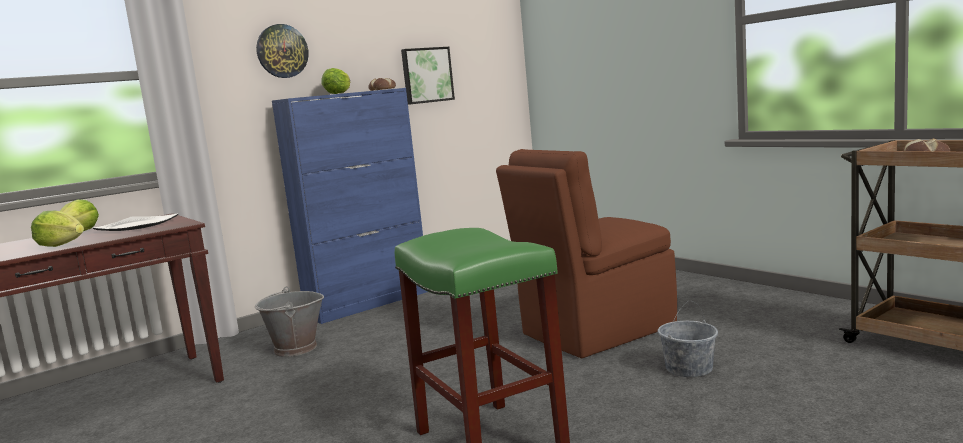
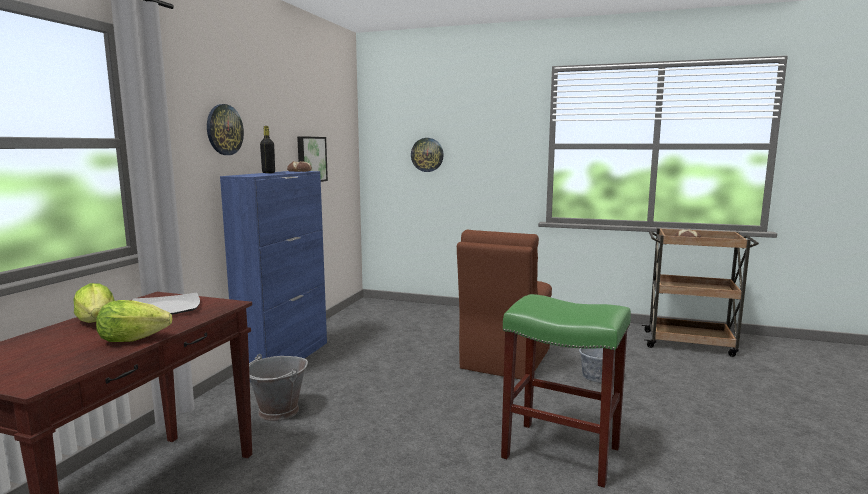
camera: 35 degrees left, 0 degrees up
lettuce [321,68,350,94] -> black bottle [260,126,275,173]
none -> wall clock [411,138,444,172]

